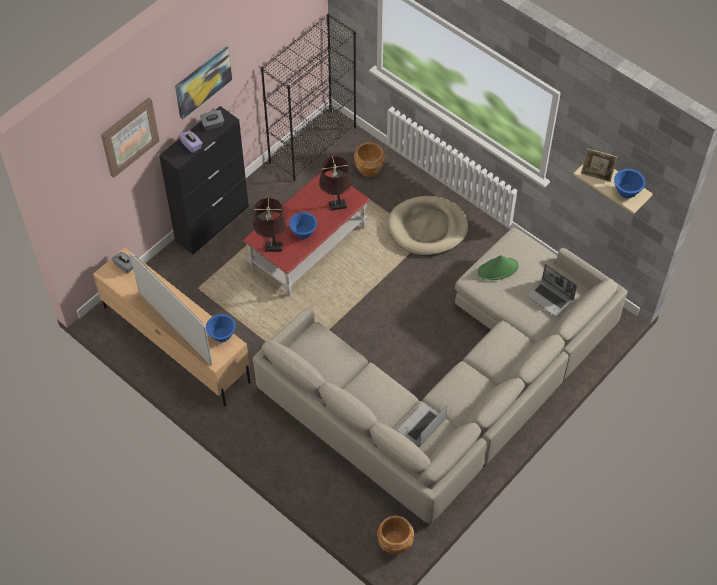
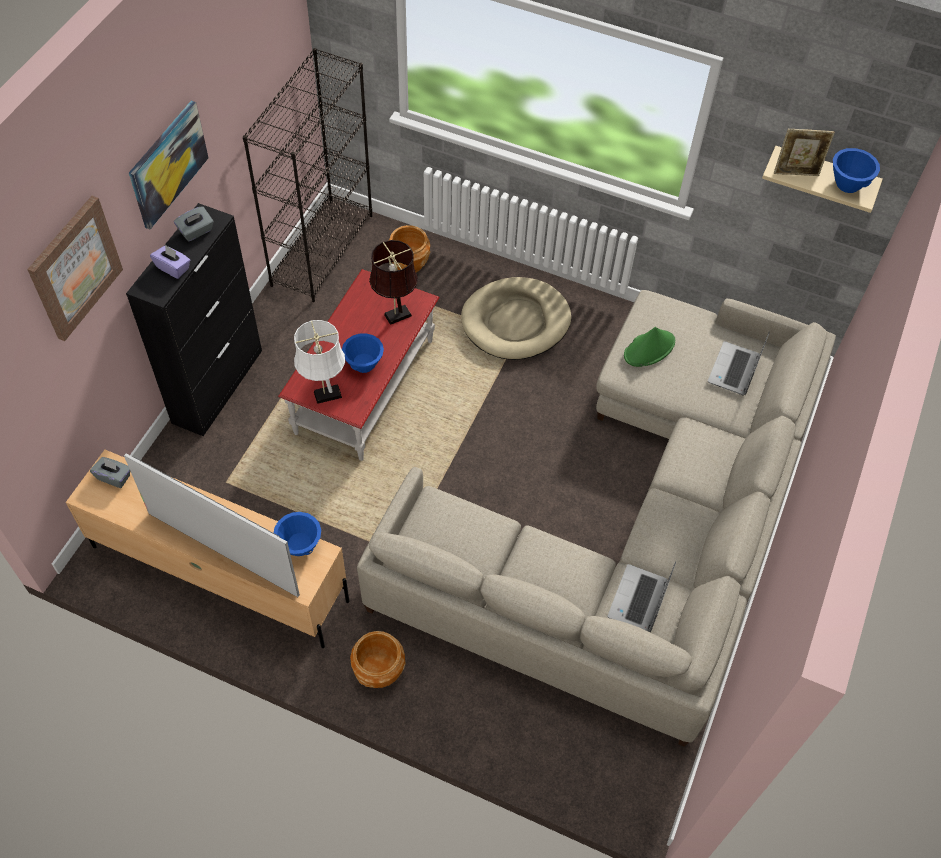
camera: 20 degrees left, 0 degrees up
brown table lamp [253,198,286,251] -> white table lamp [294,320,345,404]
brown planter [377,516,414,554] -> brown planter moved to [350,631,406,688]
laptop [526,264,577,317] -> laptop turned 90 degrees clockwise [708,333,769,395]

